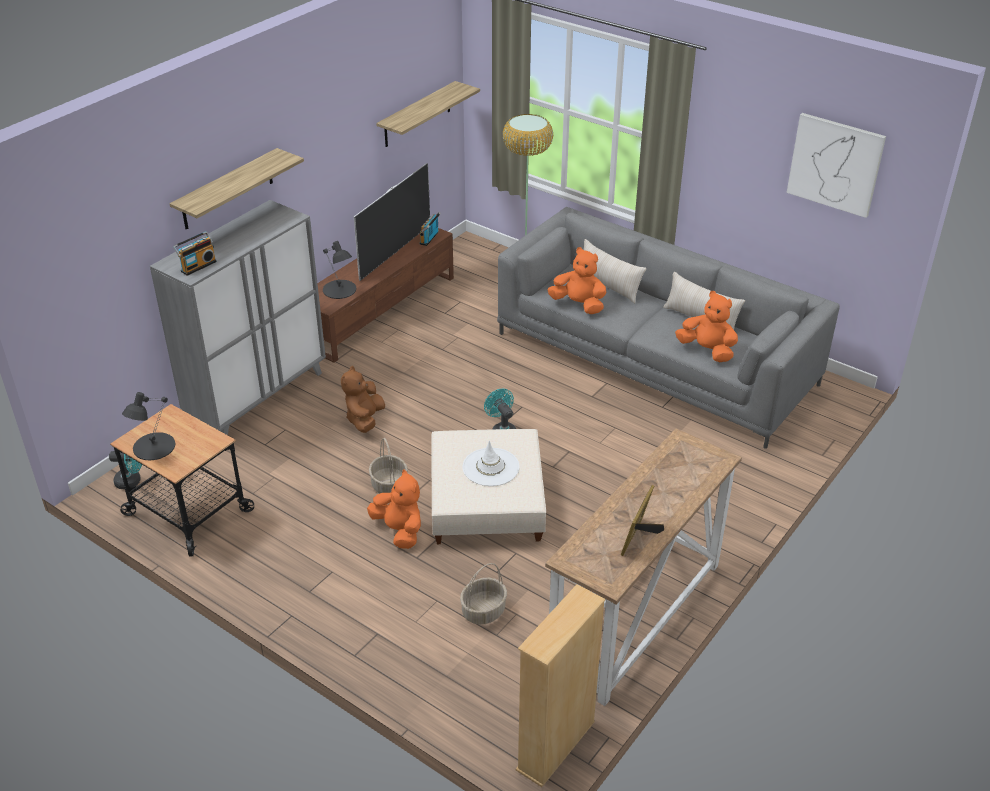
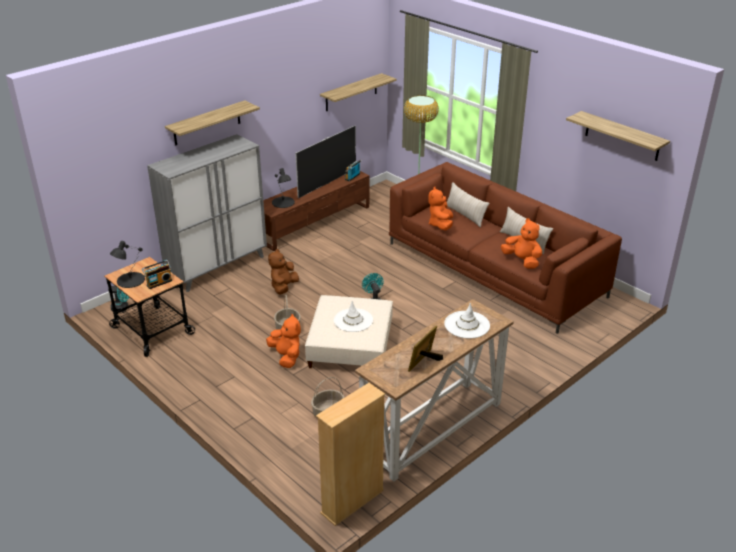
camera: 10 degrees right, 5 degrees down
radio [173,231,217,276] -> radio moved to [142,260,172,289]
grey sofa [497,207,840,449] -> brown sofa [389,162,622,334]
orange plush toy [547,247,607,314] -> orange plush toy turned 120 degrees counterclockwise [428,187,453,230]
picture [787,113,886,218] -> shelf [566,111,670,161]
none -> white hat [444,303,490,338]

